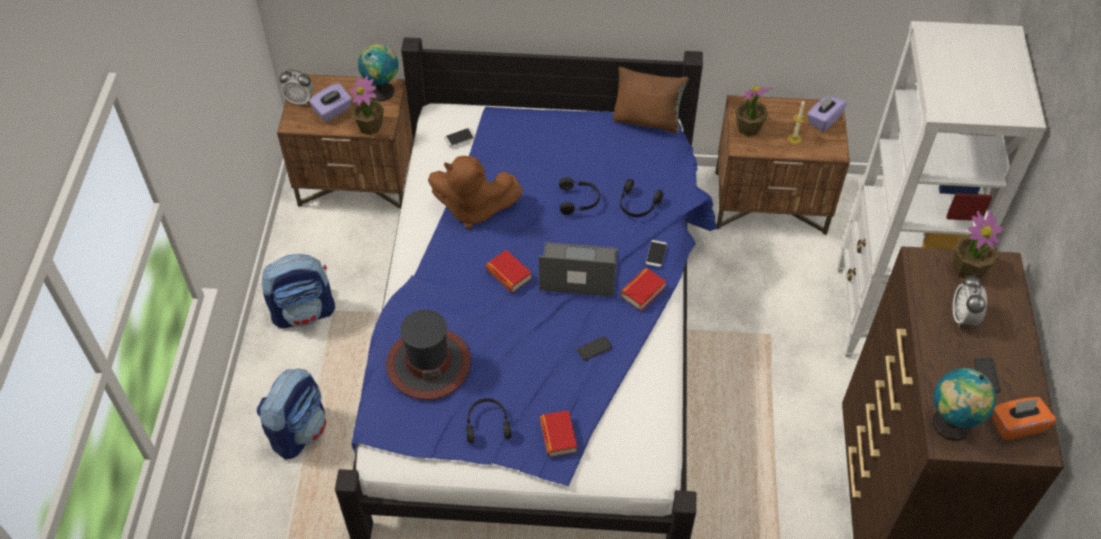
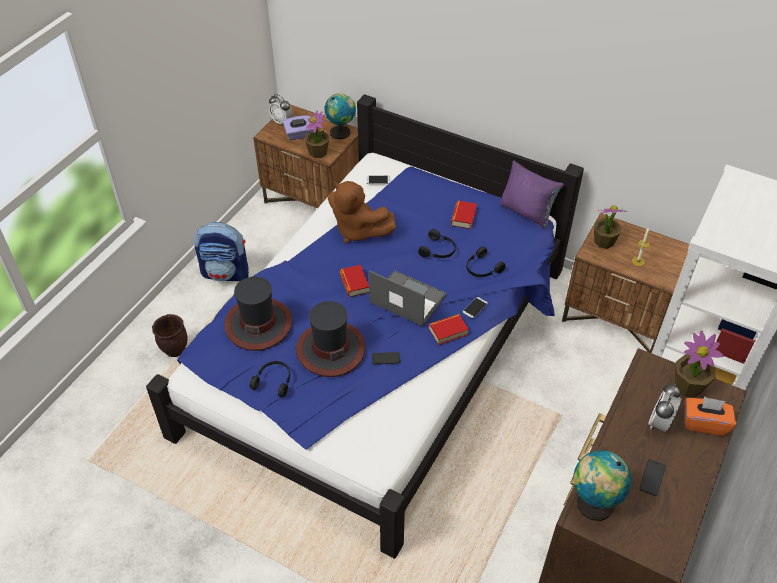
camera: 25 degrees right, 5 degrees down
backpack [257,368,326,460] -> brown planter [152,314,188,357]
book [540,410,577,457] -> book moved to [451,201,477,229]
brown pillow [613,67,689,133] -> purple pillow [500,160,564,228]
purple tissue box [807,95,847,132] -> none
orange tissue box [993,397,1056,441] -> orange tissue box moved to [685,397,736,436]
none -> hat [296,301,366,377]

